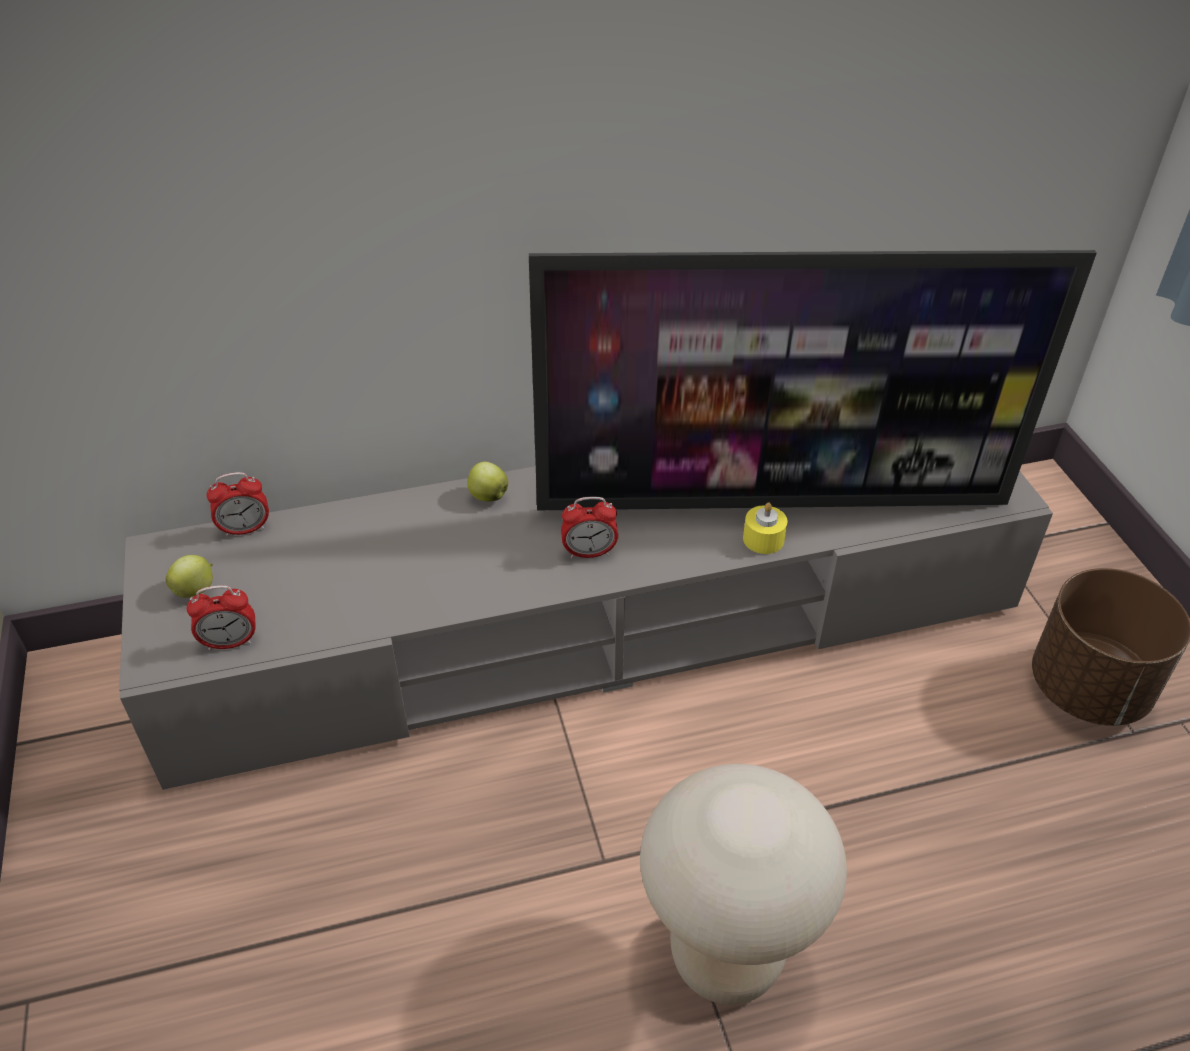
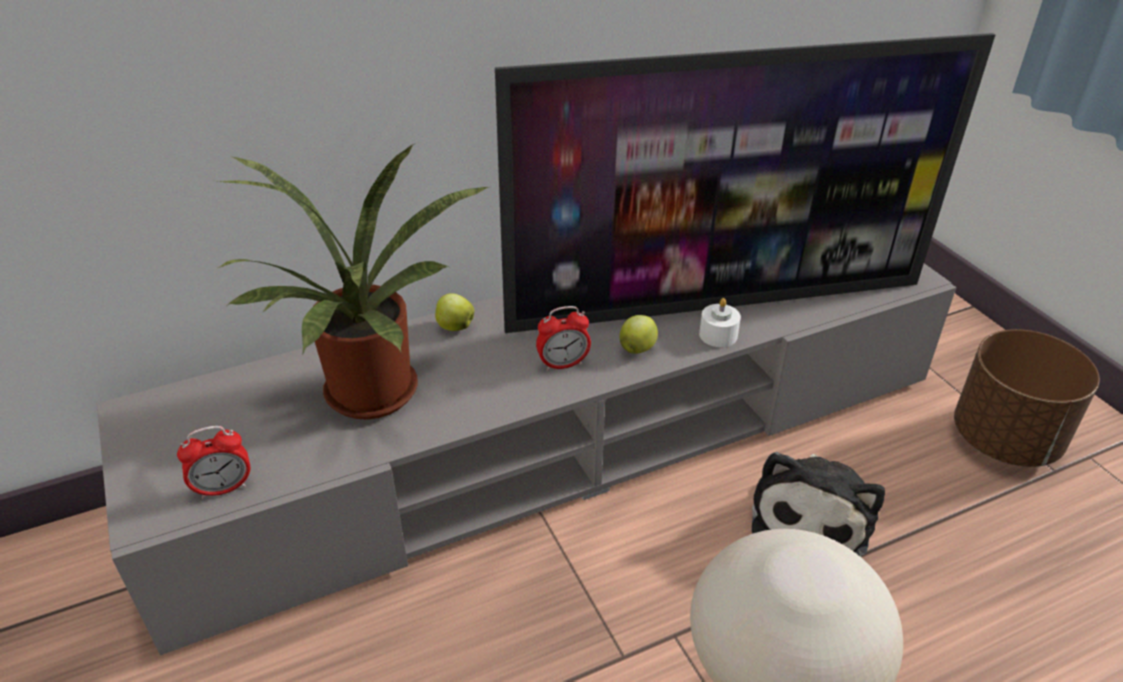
camera: 10 degrees left, 5 degrees down
apple [166,555,213,598] -> apple moved to [620,315,658,354]
alarm clock [206,472,269,537] -> none
yellow candle [743,502,788,554] -> white candle [699,298,741,347]
none -> potted plant [218,144,491,420]
none -> plush toy [752,452,885,557]

